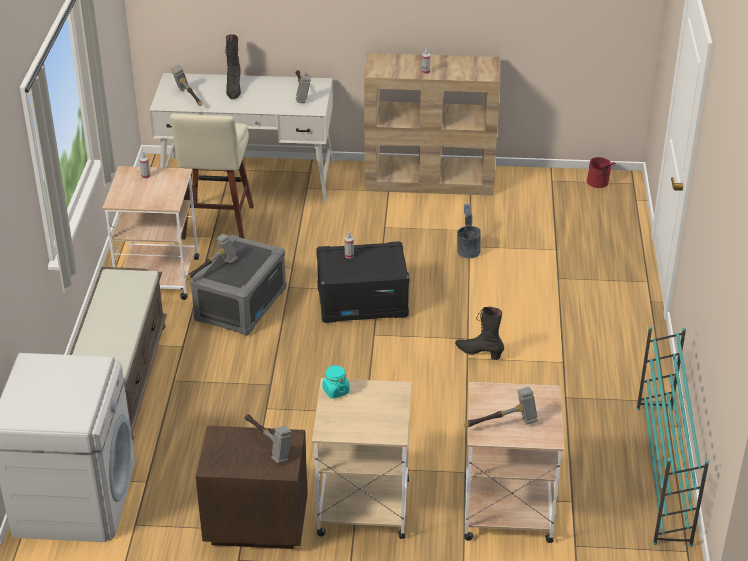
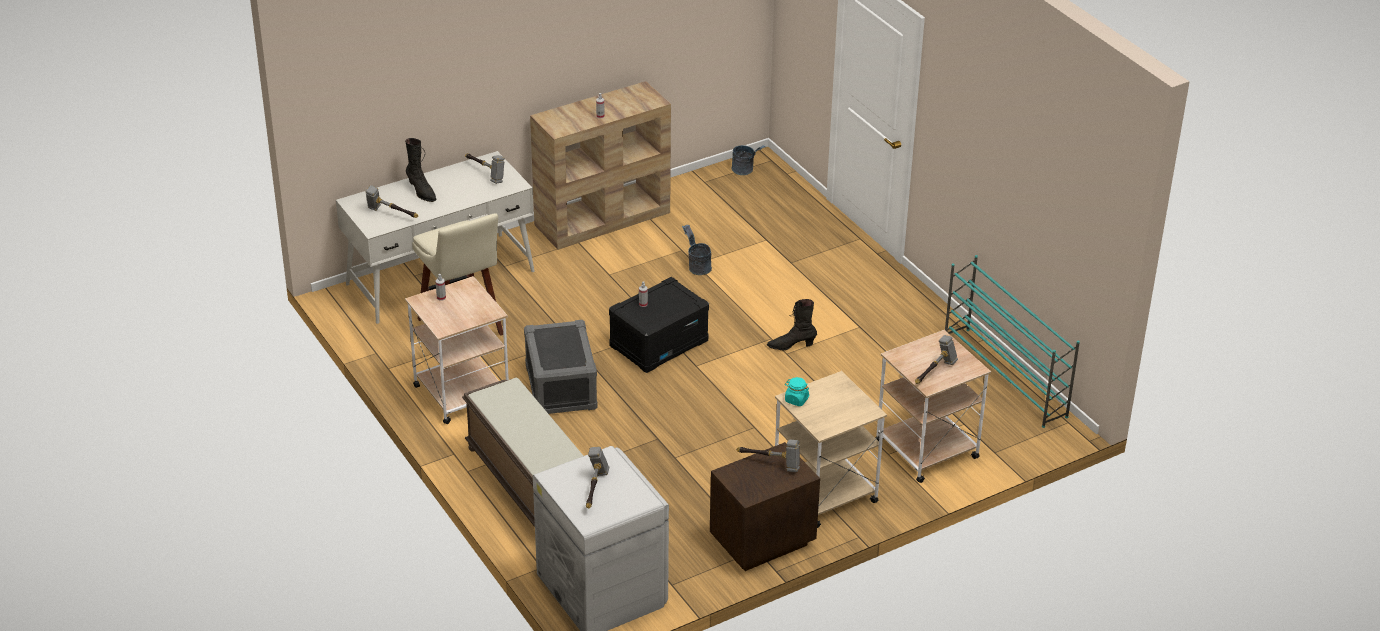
camera: 35 degrees left, 0 degrees up
hammer [186,234,237,279] -> hammer moved to [586,447,609,508]
red bucket [587,157,616,188] -> grey bucket [732,145,766,175]

